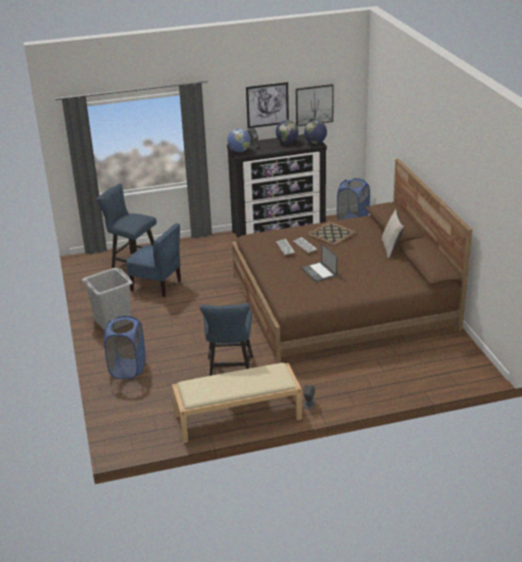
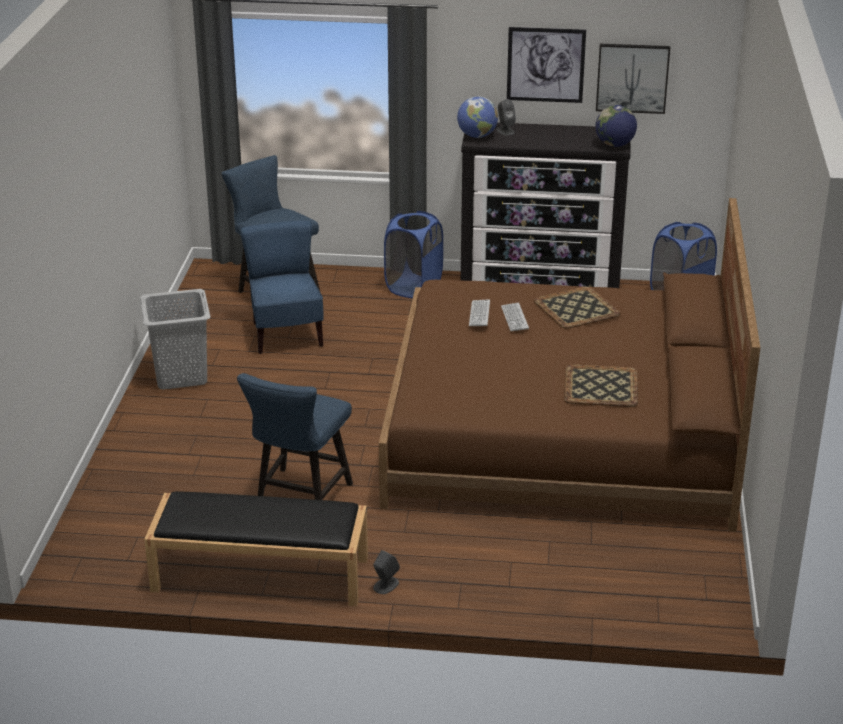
camera: 20 degrees right, 0 degrees up
blue laundry basket [104,316,145,379] -> blue laundry basket moved to [384,211,443,298]
blue chair [126,223,181,297] -> blue chair turned 150 degrees counterclockwise [240,221,323,354]
beige bench [172,363,302,443] -> black bench [144,491,368,607]
globe [276,120,299,144] -> none
laptop [301,243,337,282] -> none
beige pillow [382,209,404,259] -> none
none -> tray [564,364,638,407]

